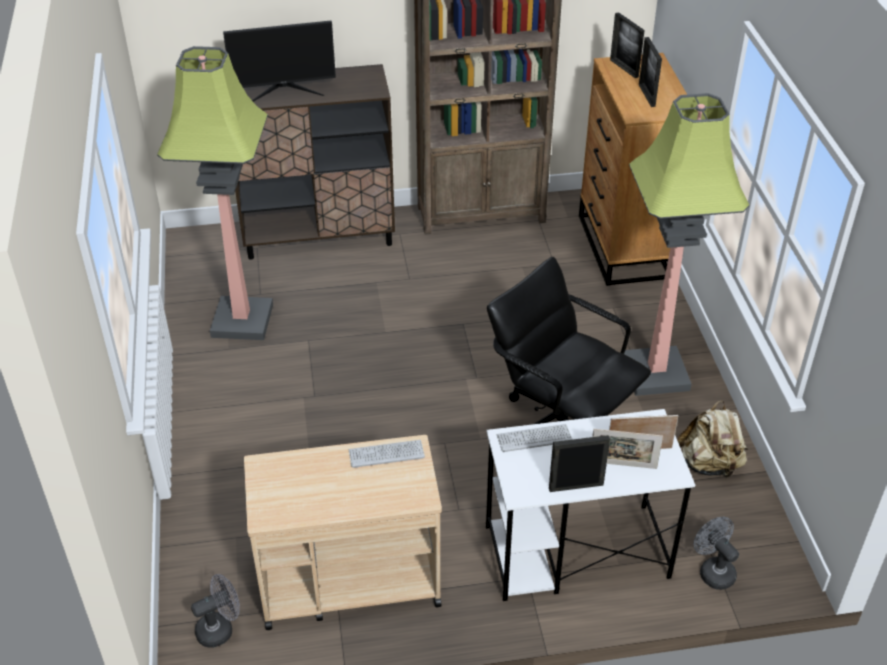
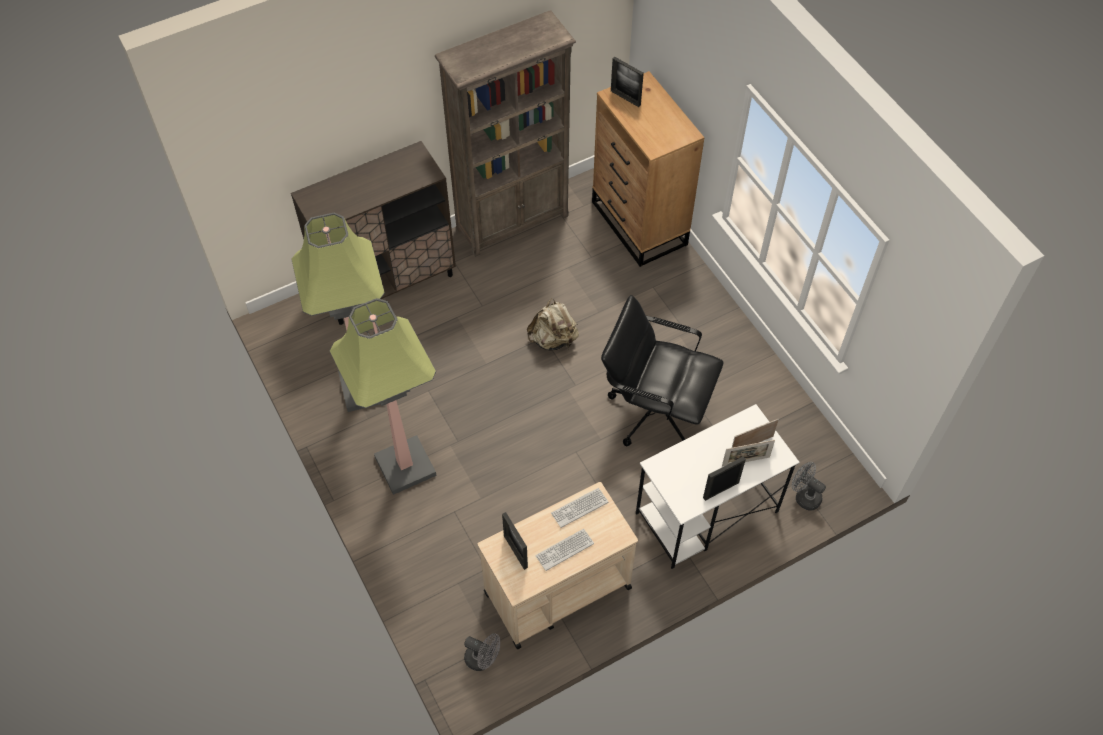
camera: 20 degrees left, 15 degrees up
grey fan [191,574,240,648] -> grey fan turned 75 degrees clockwise [464,633,500,671]
monitor [223,20,336,102] -> none
keyboard [496,424,573,452] -> keyboard moved to [535,529,594,571]
floor lamp [624,93,750,396] -> floor lamp moved to [330,298,437,495]
picture frame [639,37,662,107] -> picture frame moved to [502,512,528,570]
beige backpack [677,400,748,478] -> beige backpack moved to [527,298,579,350]

